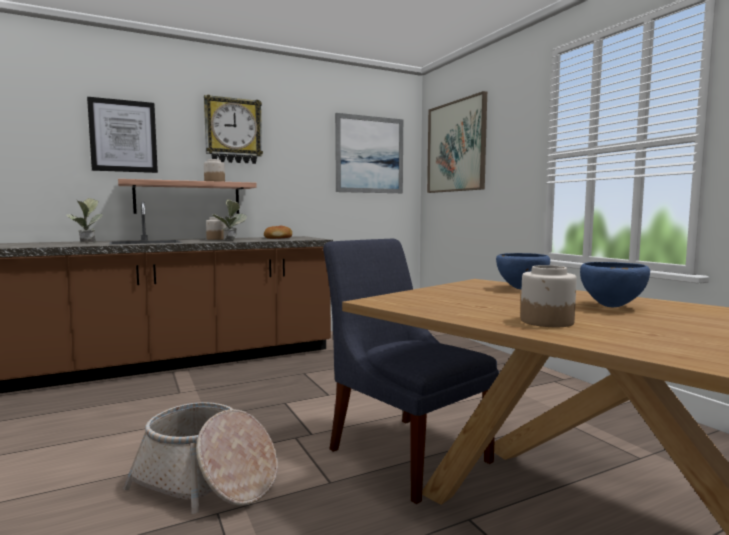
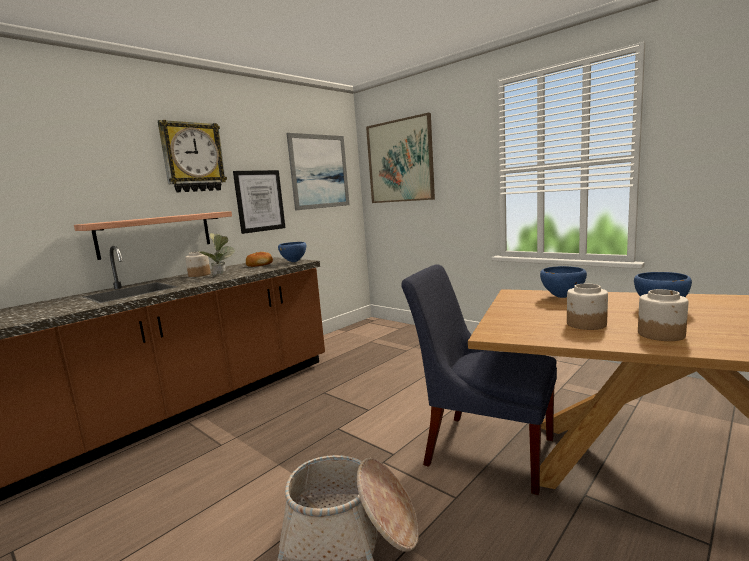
camera: 20 degrees left, 5 degrees up
potted plant [66,198,103,243] -> none
picture [87,97,158,173] -> picture moved to [233,170,285,234]
jar [204,159,225,182] -> jar moved to [567,284,608,330]
none -> blue bowl [278,242,306,262]

